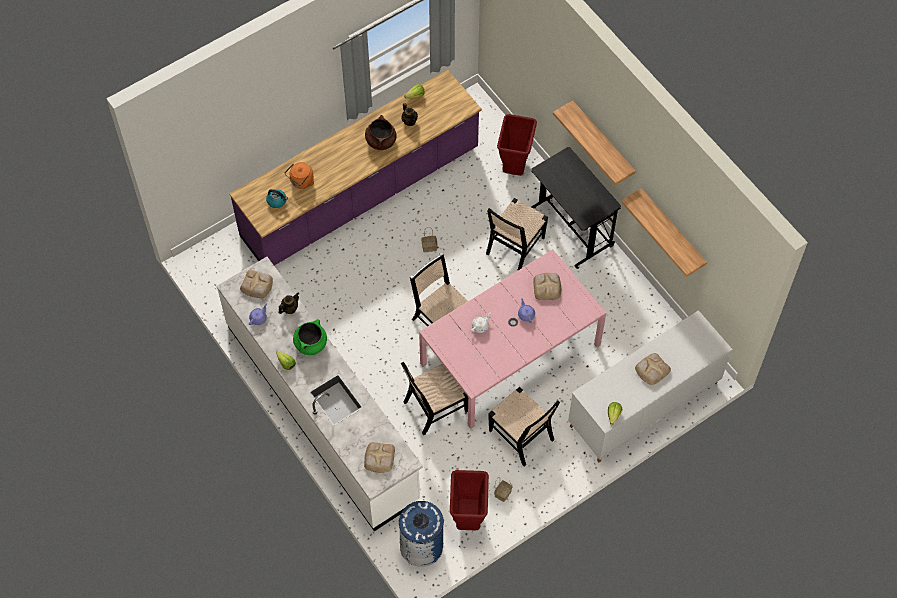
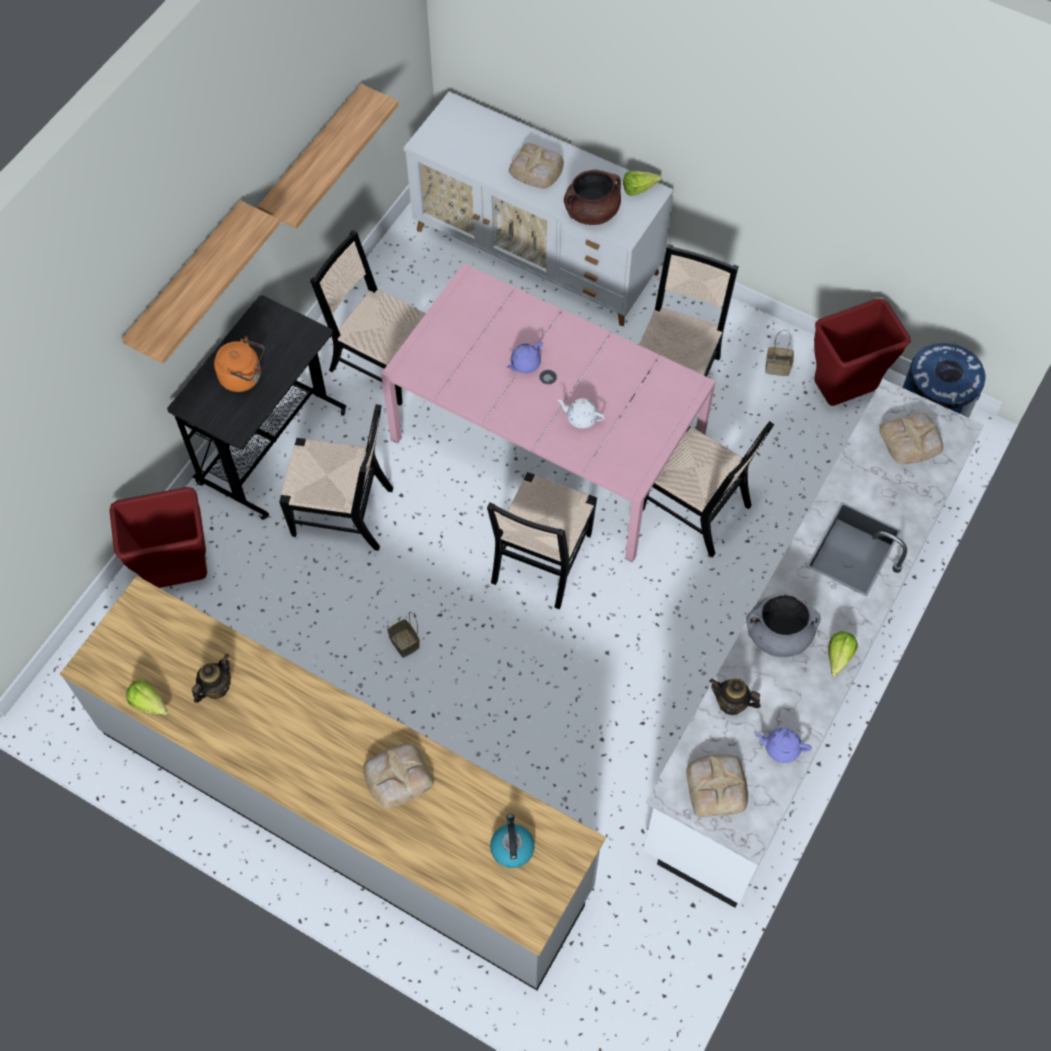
camera: 115 degrees left, 0 degrees up
purple counter [229,69,482,265] -> grey counter [60,576,606,990]
orange kettle [285,162,314,189] -> orange kettle moved to [214,336,265,392]
green cooking pot [293,319,327,355] -> grey cooking pot [746,593,821,657]
brown cooking pot [365,115,397,150] -> brown cooking pot moved to [564,170,621,225]
bread [533,273,561,300] -> bread moved to [363,743,434,809]
none -> chair [310,230,426,405]

